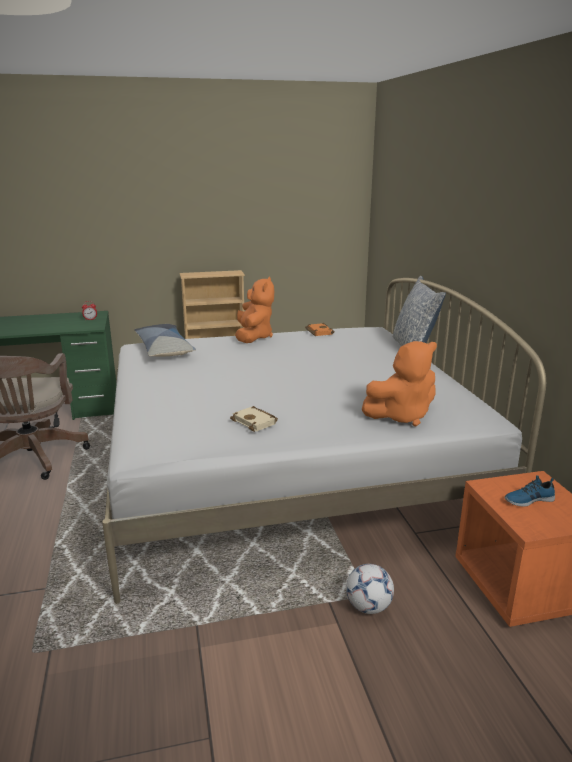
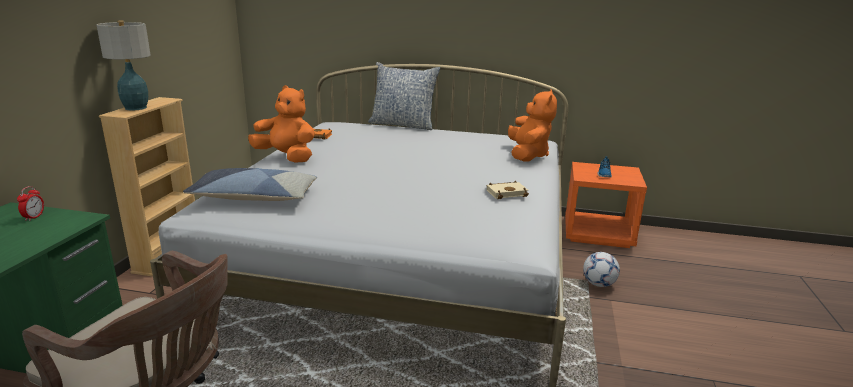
camera: 65 degrees left, 0 degrees up
none -> table lamp [96,21,151,110]

